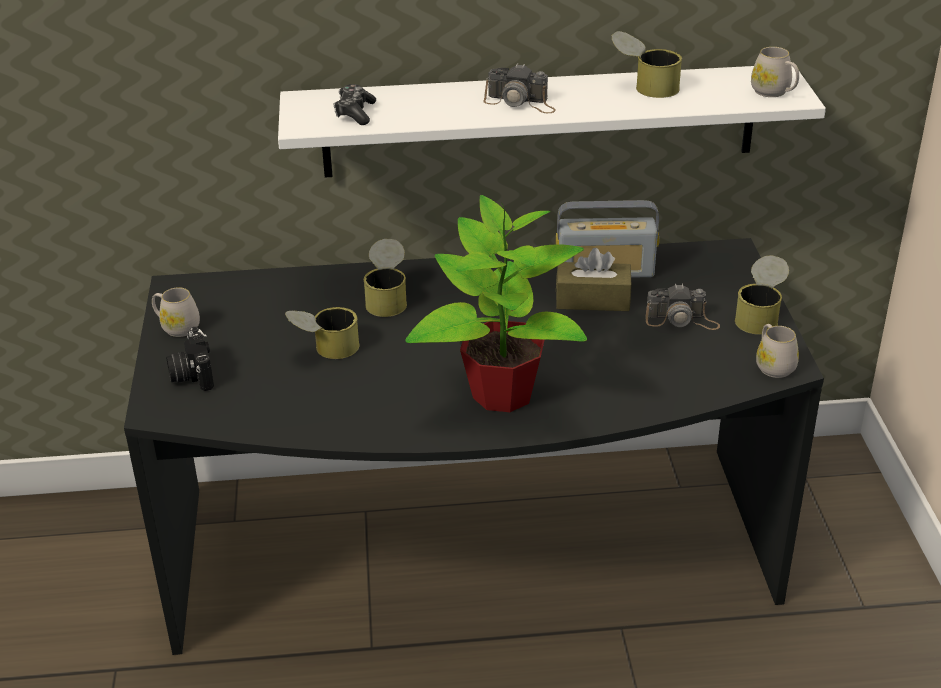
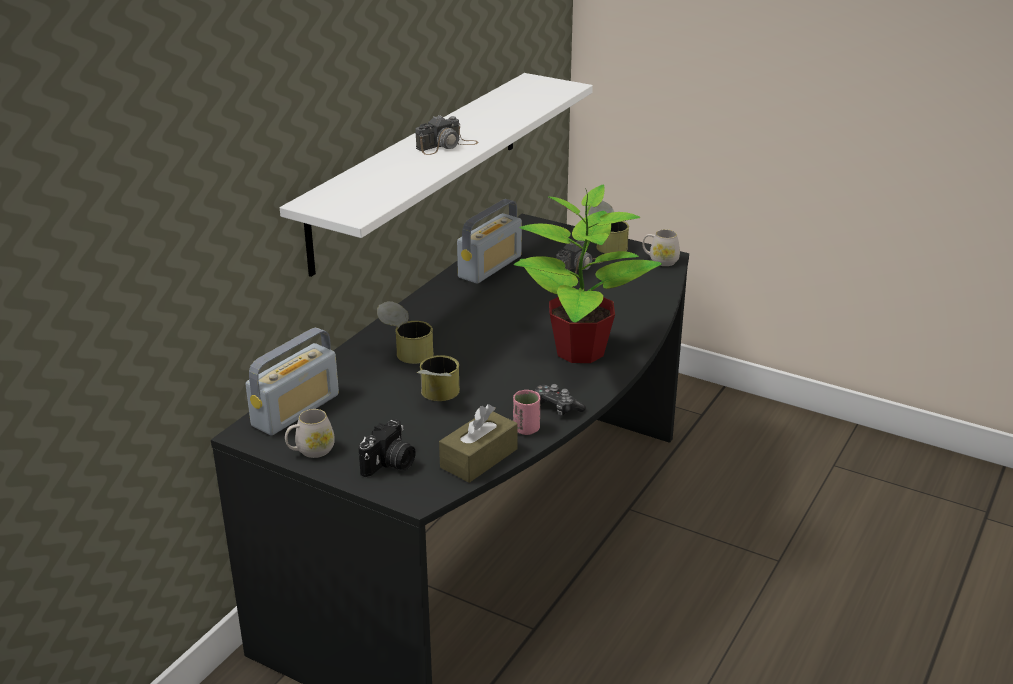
camera: 55 degrees left, 5 degrees down
camera [166,327,214,391] -> camera turned 75 degrees counterclockwise [359,419,416,477]
game controller [334,84,376,125] -> game controller moved to [535,384,586,416]
brown tissue box [556,248,632,311] -> brown tissue box moved to [439,404,518,483]
can [611,31,682,98] -> none
white mug [751,47,799,97] -> none
none -> radio [245,328,339,435]
none -> pink cup [513,390,540,435]

